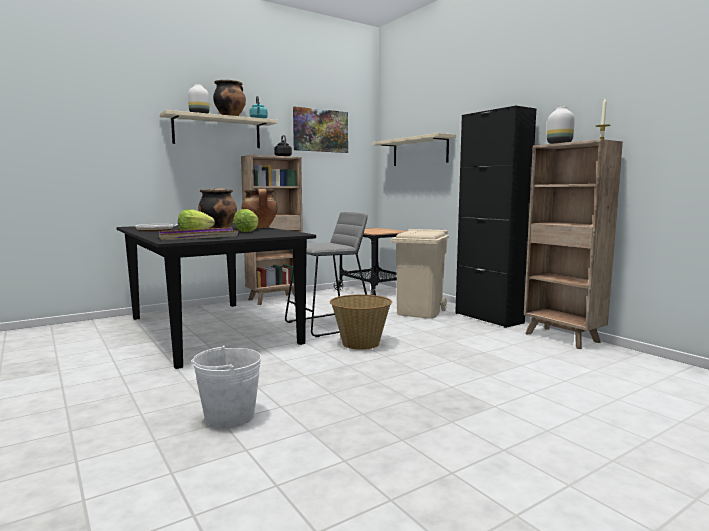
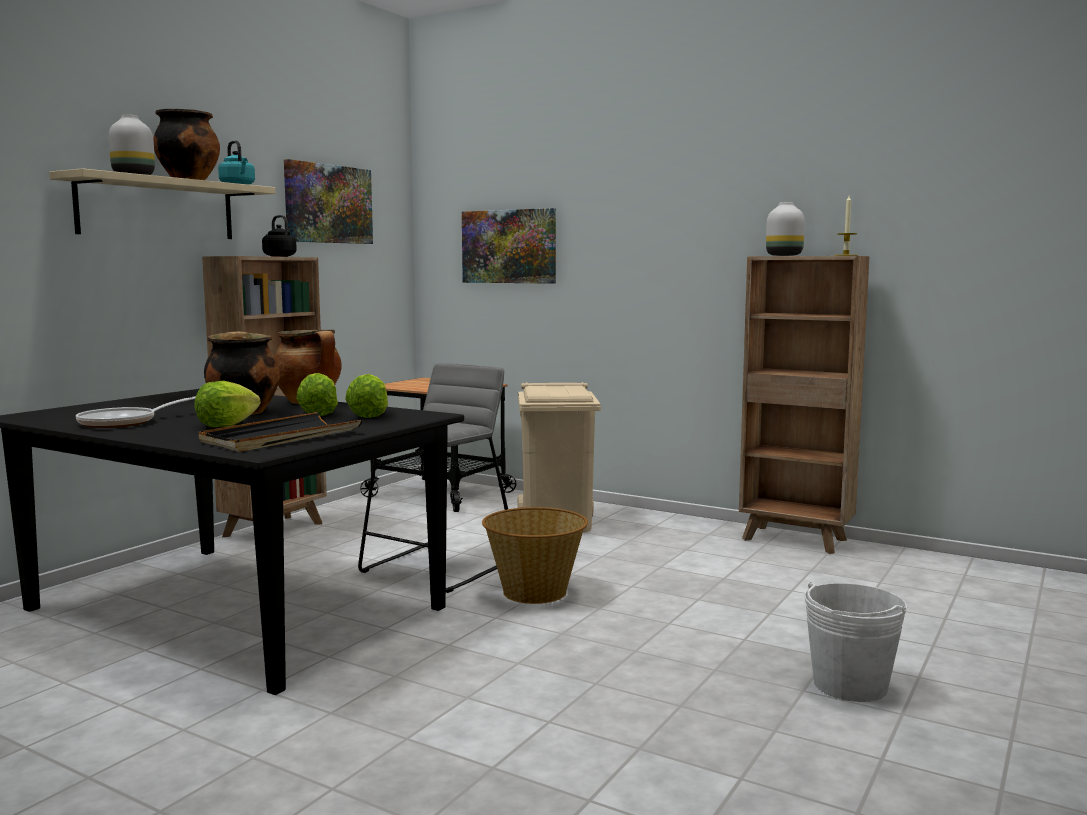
camera: 25 degrees left, 0 degrees up
purple tray [159,227,239,240] -> black tray [199,412,362,452]
white bucket [191,345,262,428] -> white bucket moved to [804,582,908,702]
beige shelf [373,133,456,166] -> picture [462,208,556,284]
black cabinet [455,106,536,328] -> none
none -> lettuce [345,374,388,418]

